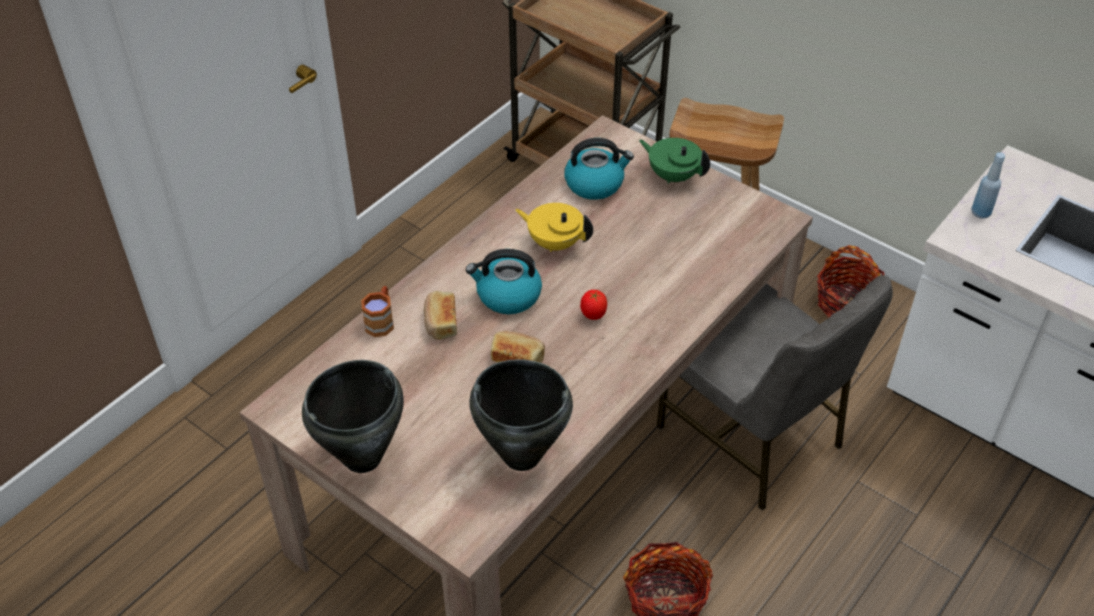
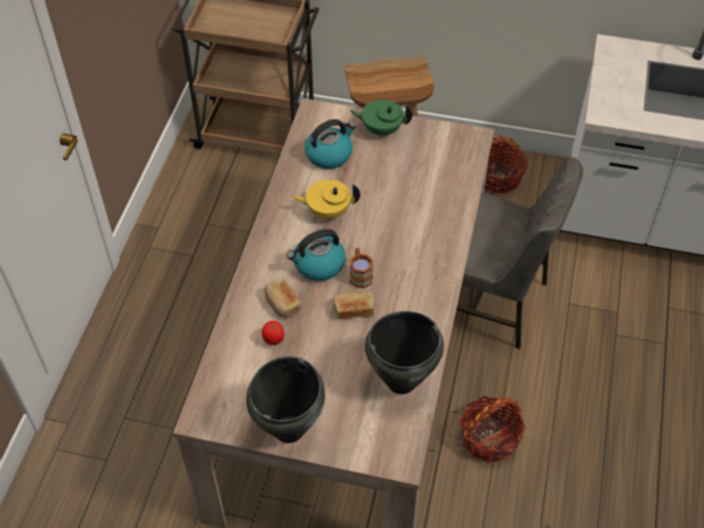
camera: 25 degrees left, 5 degrees up
brown mug [361,286,394,337] -> brown mug moved to [350,248,373,289]
tomato [580,290,607,320] -> tomato moved to [262,321,284,345]
blue bottle [971,152,1005,219] -> none

